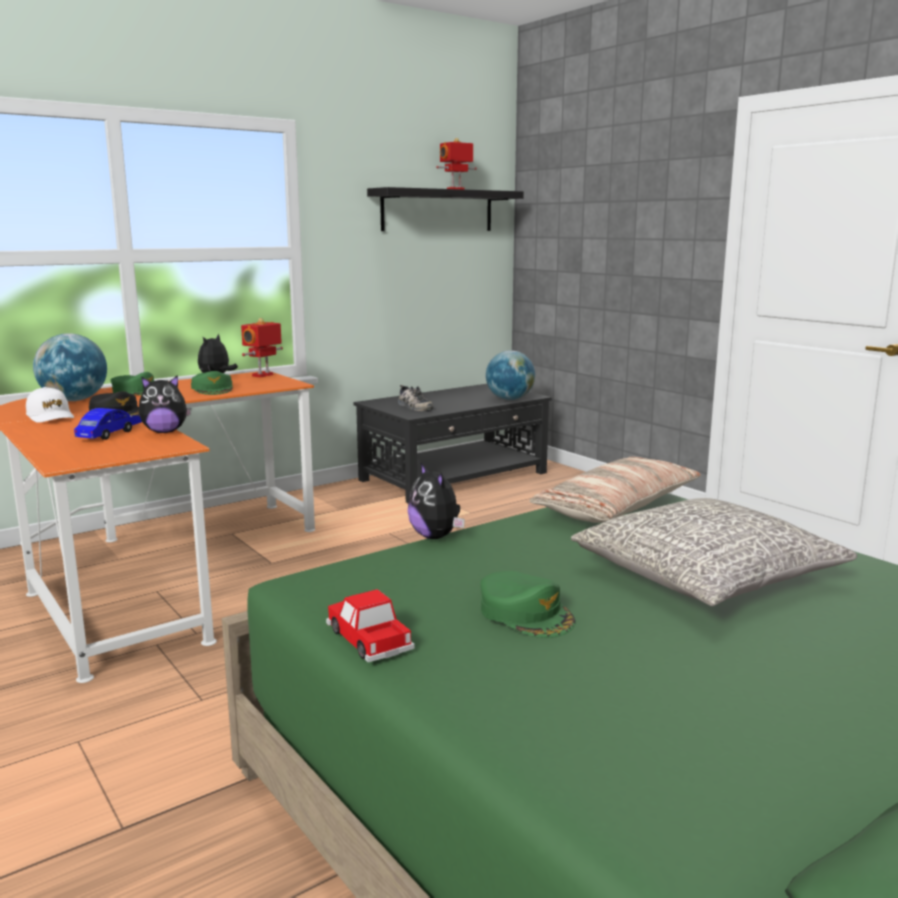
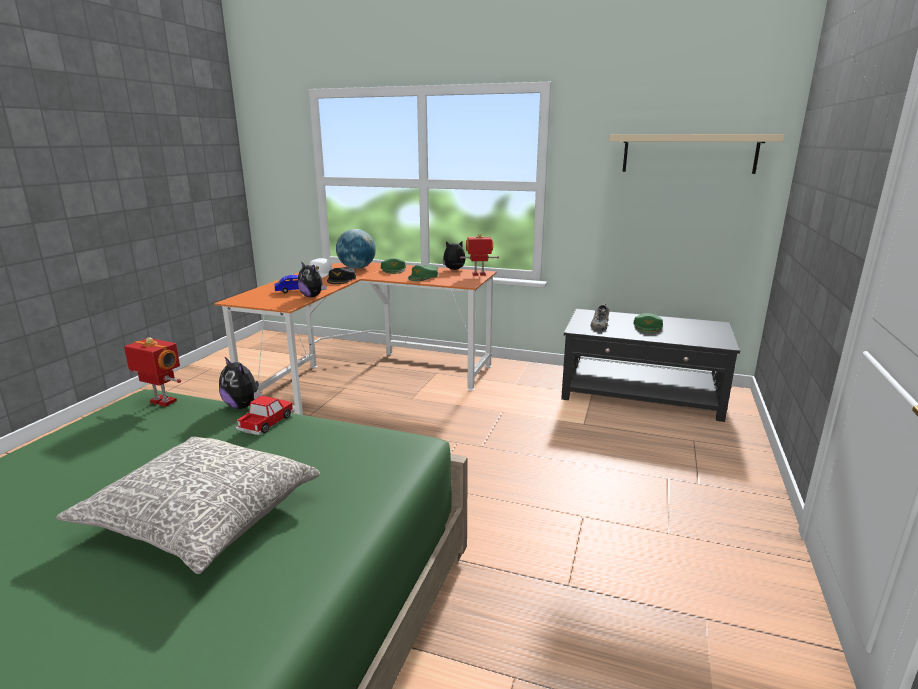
camera: 55 degrees right, 5 degrees up
toy car [326,589,415,662] -> toy car moved to [236,396,294,435]
black shelf [367,187,524,231] -> beige shelf [609,134,785,174]
plush toy [408,463,465,539] -> plush toy turned 75 degrees counterclockwise [219,357,262,409]
toy robot [436,138,477,189] -> toy robot moved to [124,337,181,407]
green cap [480,571,576,638] -> green cap moved to [633,313,663,333]
globe [486,350,535,400] -> none
pillow [530,457,701,523] -> none

